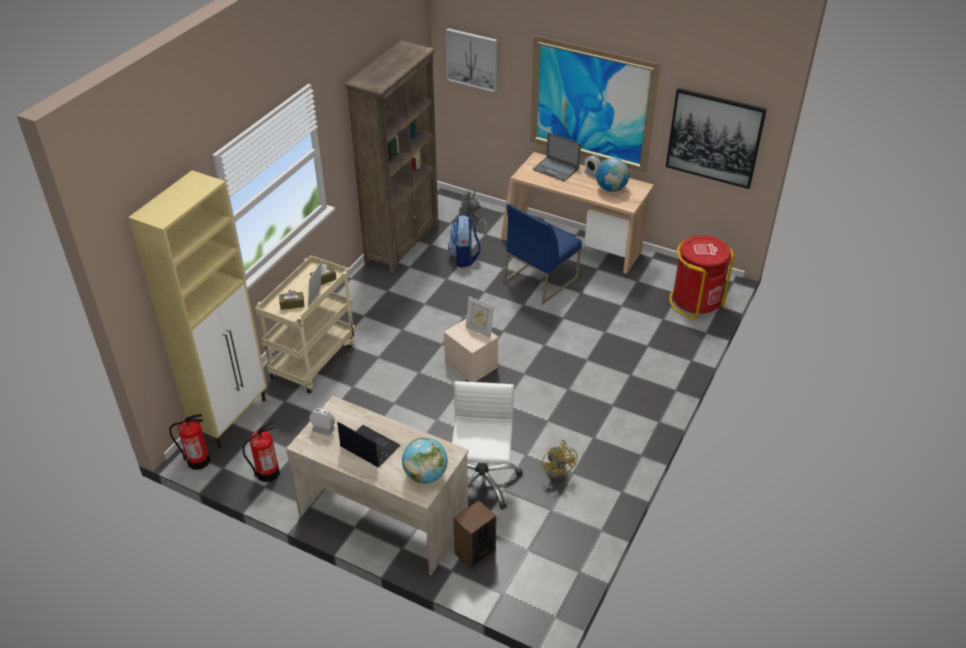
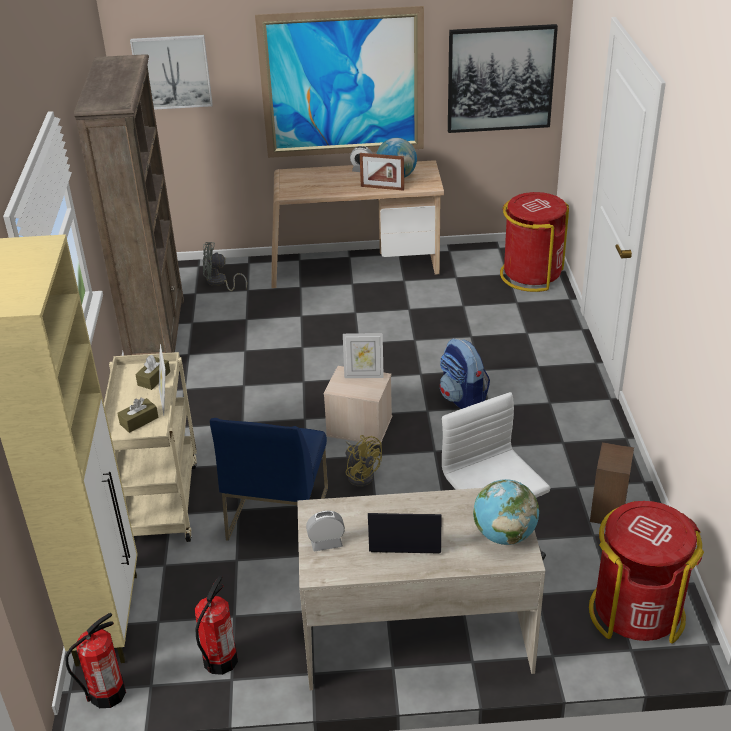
camera: 30 degrees left, 5 degrees down
backpack [448,215,481,268] -> backpack moved to [440,338,490,409]
speaker [453,500,496,569] -> speaker moved to [590,442,634,524]
blue chair [504,204,582,304] -> blue chair moved to [210,418,328,541]
laptop [532,132,581,182] -> none
yellow fan [541,439,578,480] -> yellow fan moved to [346,435,382,487]
none -> picture frame [360,153,404,191]
none -> red trash can [589,501,704,644]

